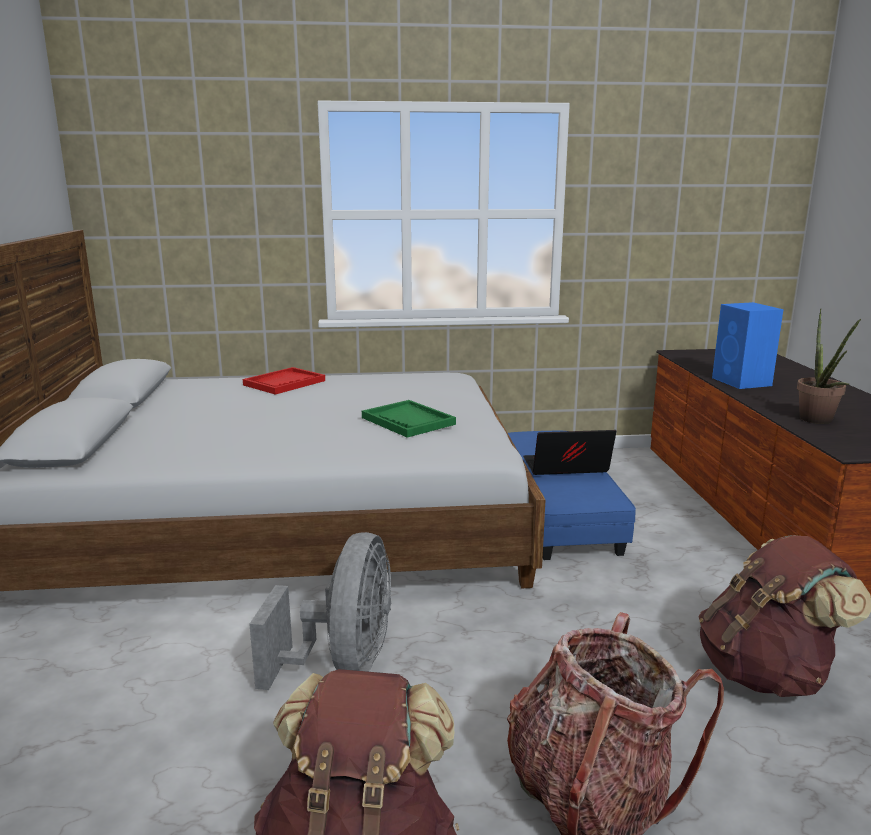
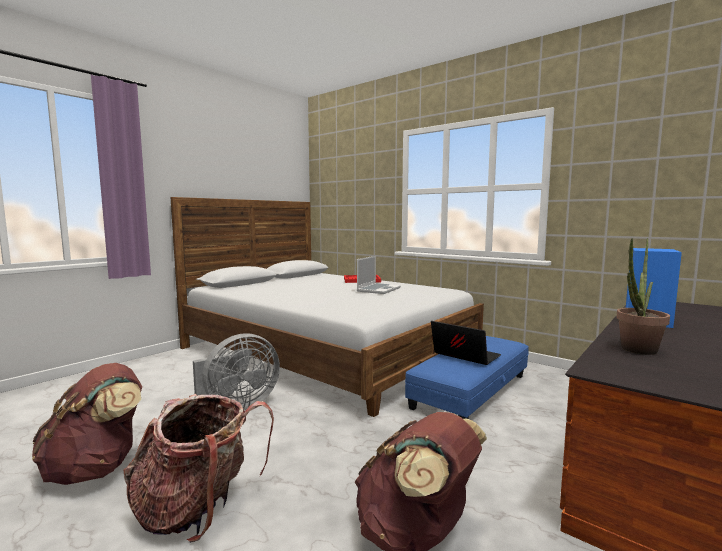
camera: 45 degrees right, 10 degrees down
green tray [362,400,456,438] -> none
none -> laptop [357,256,401,294]

